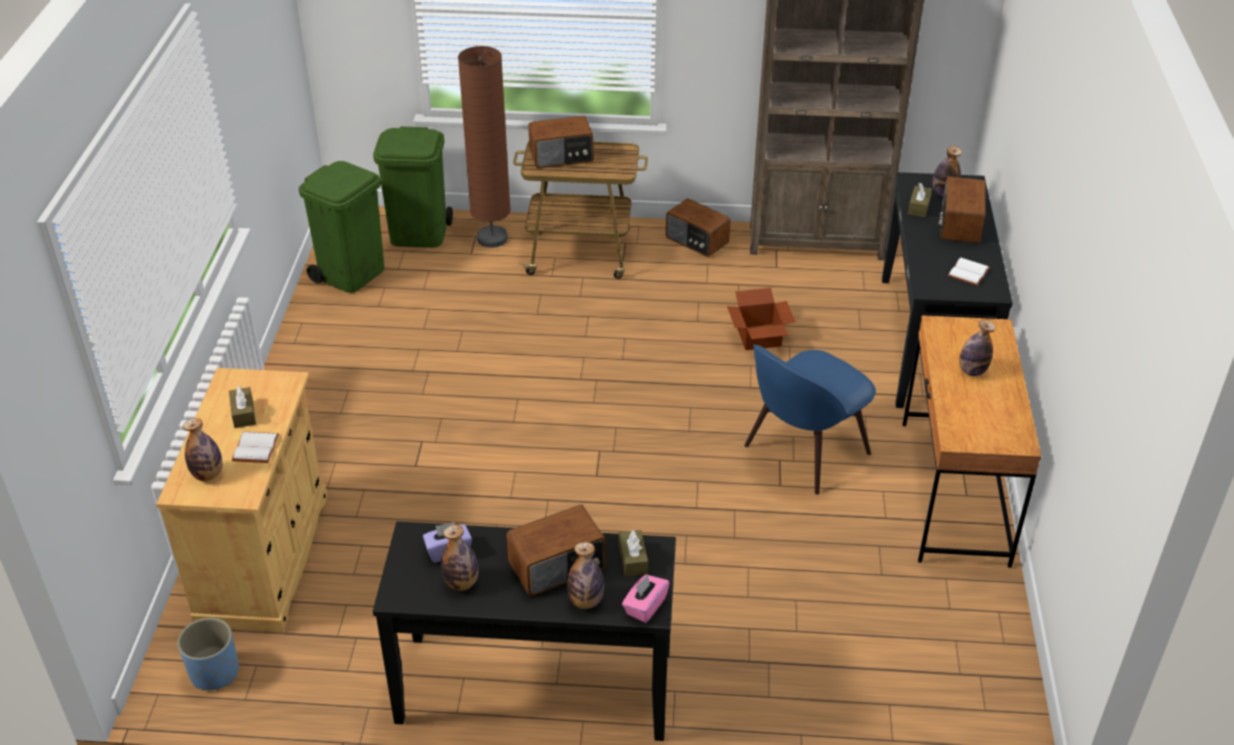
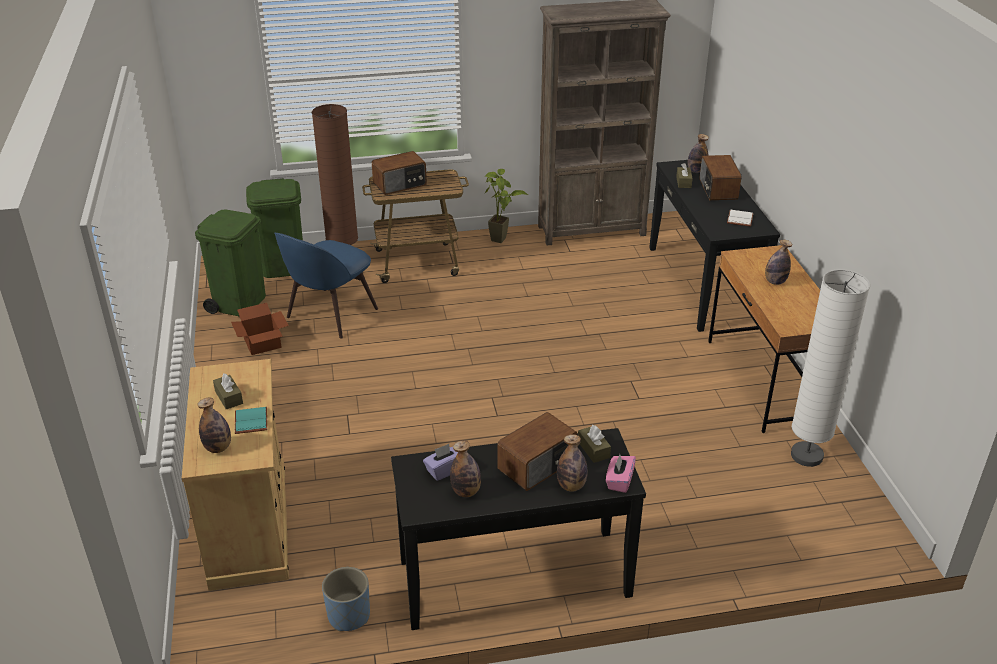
camera: 15 degrees left, 5 degrees down
blue planter [177,618,239,691] -> blue planter moved to [322,567,370,631]
white book [232,432,279,463] -> turquoise book [235,407,267,434]
radio [666,198,731,257] -> potted plant [484,169,528,243]
cardboard box [727,288,796,350] -> cardboard box moved to [231,303,289,355]
blue chair [744,344,876,495] -> blue chair moved to [274,233,378,339]
none -> white floor lamp [791,269,870,467]

